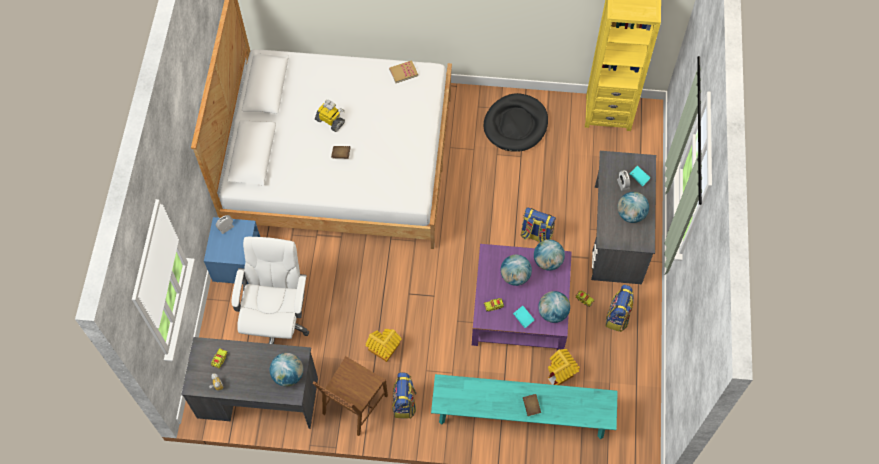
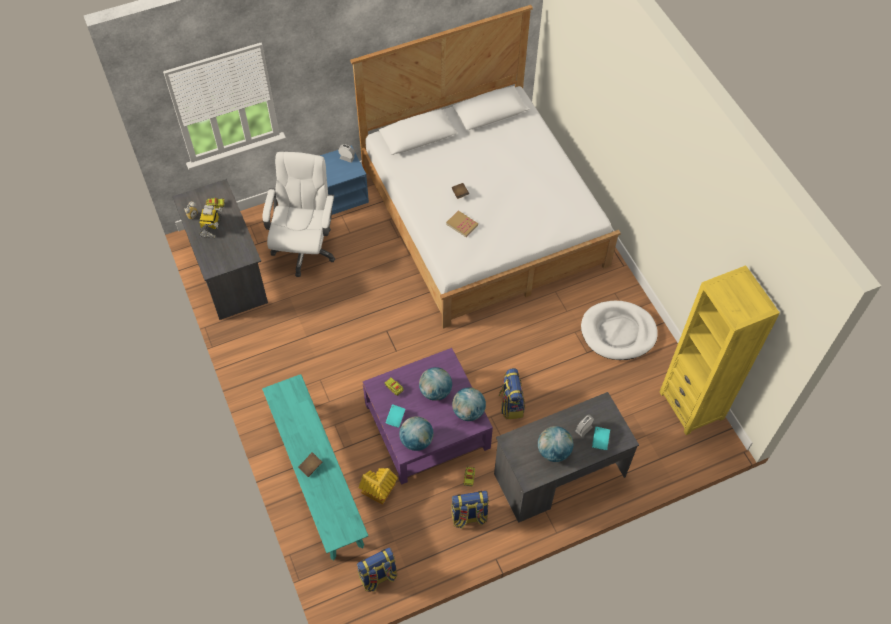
camera: 60 degrees right, 5 degrees down
white office chair [231,237,310,344] -> white office chair turned 60 degrees counterclockwise [262,152,335,277]
globe [270,353,303,386] -> none
brown chair [313,356,388,436] -> none
toy robot [315,100,345,132] -> toy robot moved to [199,205,222,238]
toy house [365,329,402,362] -> none
book [389,60,418,83] -> book moved to [446,210,478,237]
backpack [392,372,417,419] -> backpack moved to [357,547,398,592]
black dog bed [484,93,548,152] -> white dog bed [581,301,658,360]

